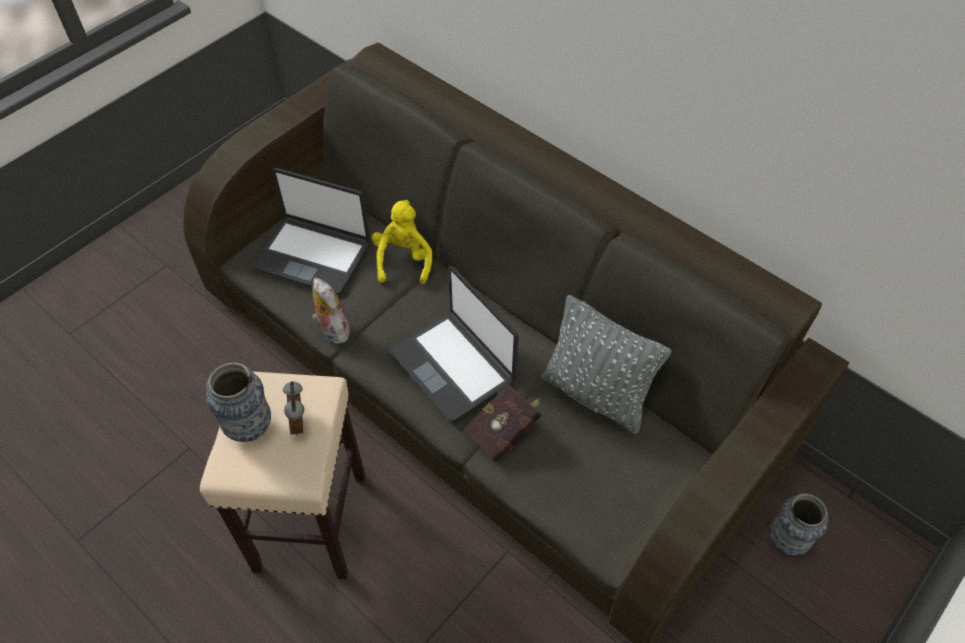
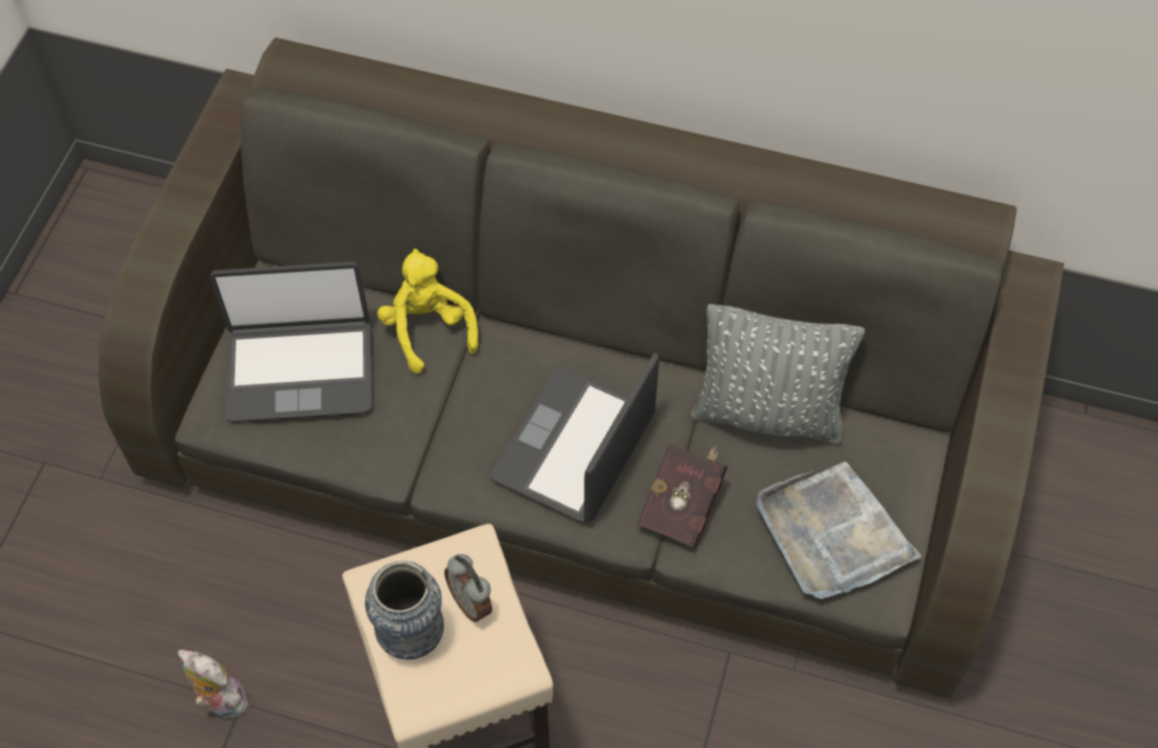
camera: 25 degrees left, 5 degrees up
plush toy [312,278,350,344] -> plush toy moved to [178,649,254,718]
laptop [391,266,519,422] -> laptop turned 90 degrees clockwise [491,353,659,522]
vase [770,493,828,556] -> none
none -> grey tray [757,462,922,599]

